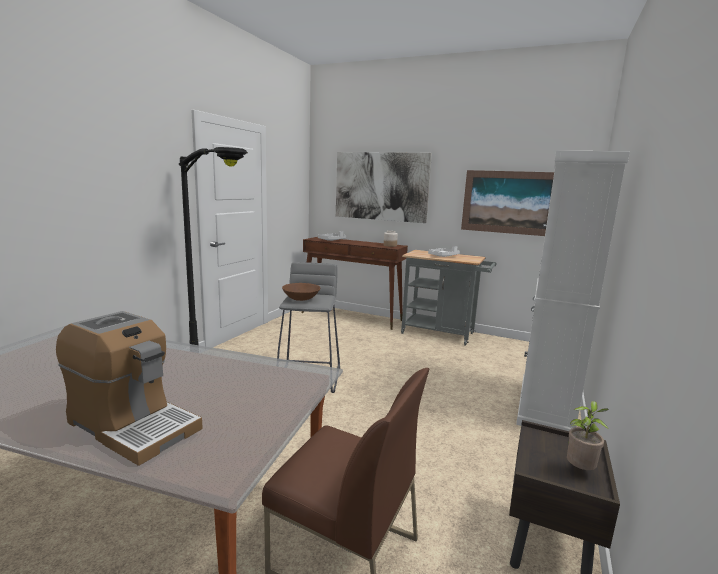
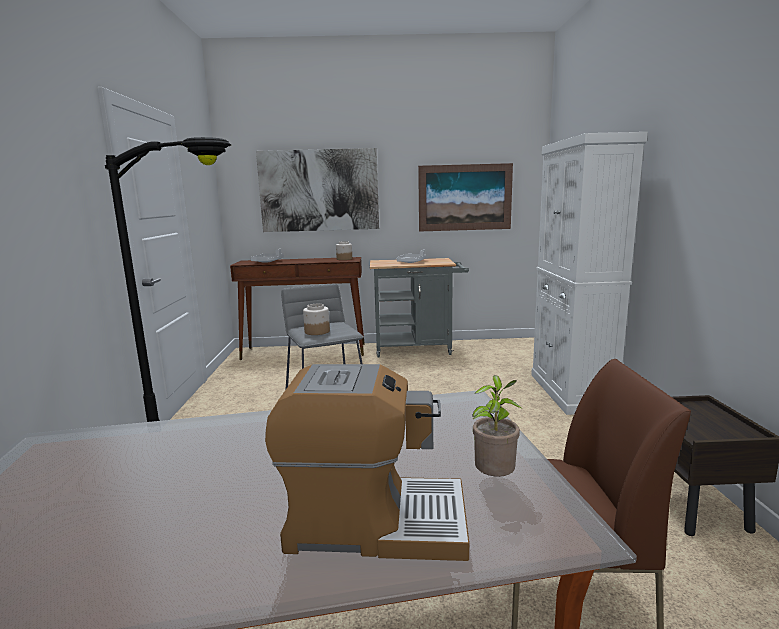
camera: 25 degrees left, 0 degrees up
brown bowl [282,283,320,301] -> jar [303,304,330,335]
potted plant [567,401,609,470] -> potted plant moved to [472,375,521,477]

